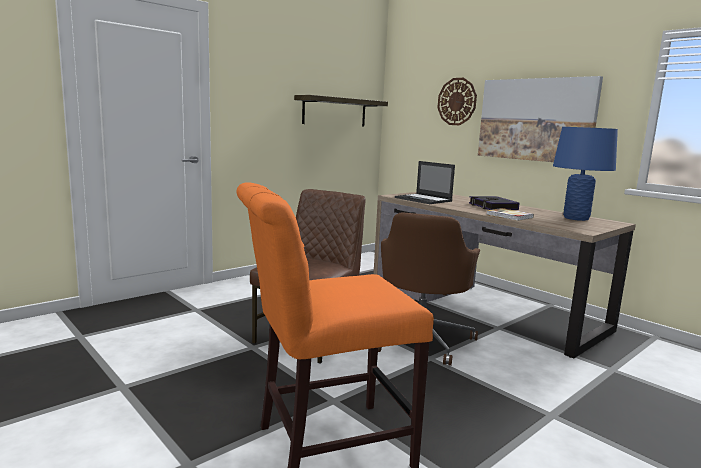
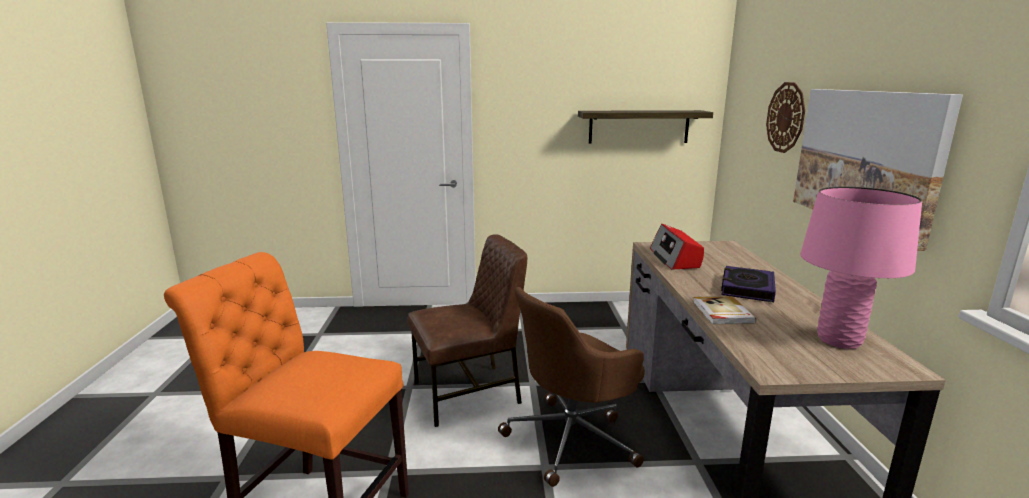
camera: 40 degrees right, 5 degrees up
laptop [395,161,455,204] -> radio [650,224,704,270]
blue table lamp [553,127,618,221] -> pink table lamp [800,186,922,349]

